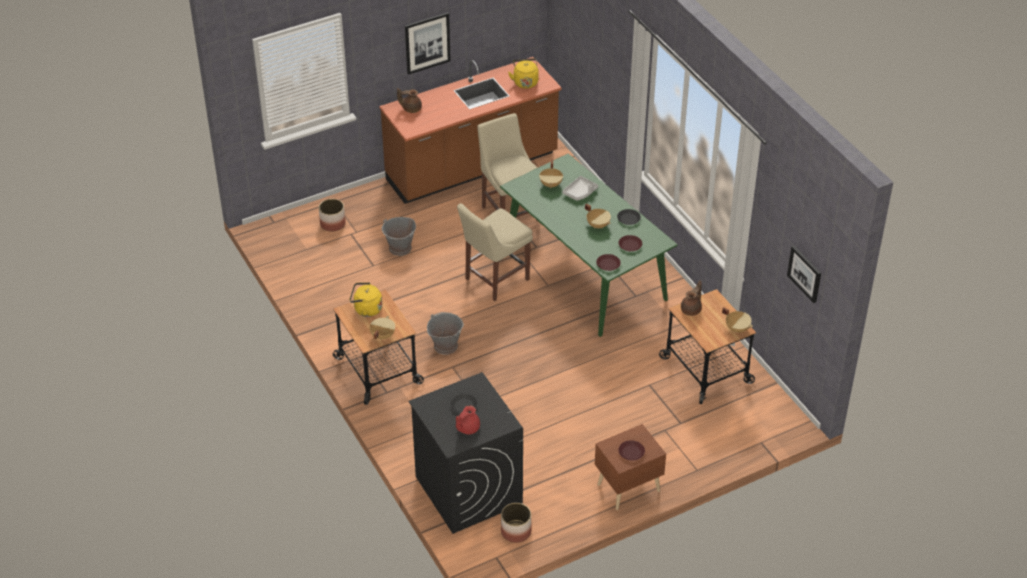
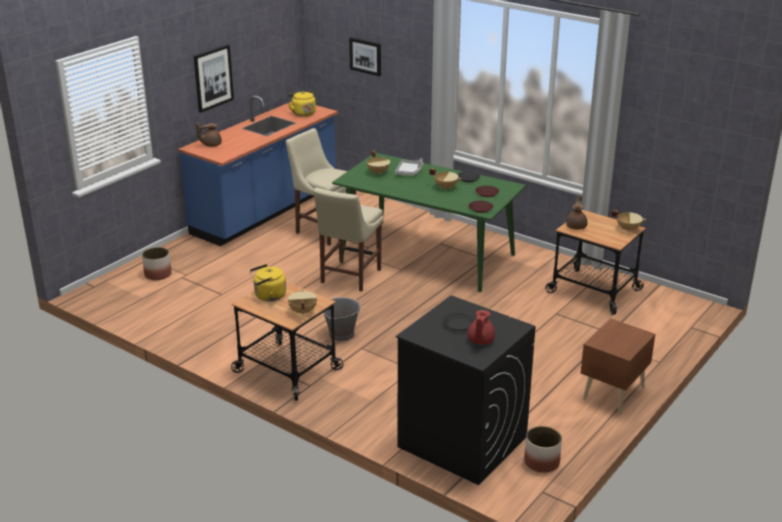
camera: 25 degrees left, 15 degrees down
brown counter [380,57,562,204] -> blue counter [178,96,338,246]
grey bucket [382,217,416,256] -> none
brown plate [619,440,645,461] -> none
picture [787,246,821,303] -> picture moved to [349,37,381,76]

